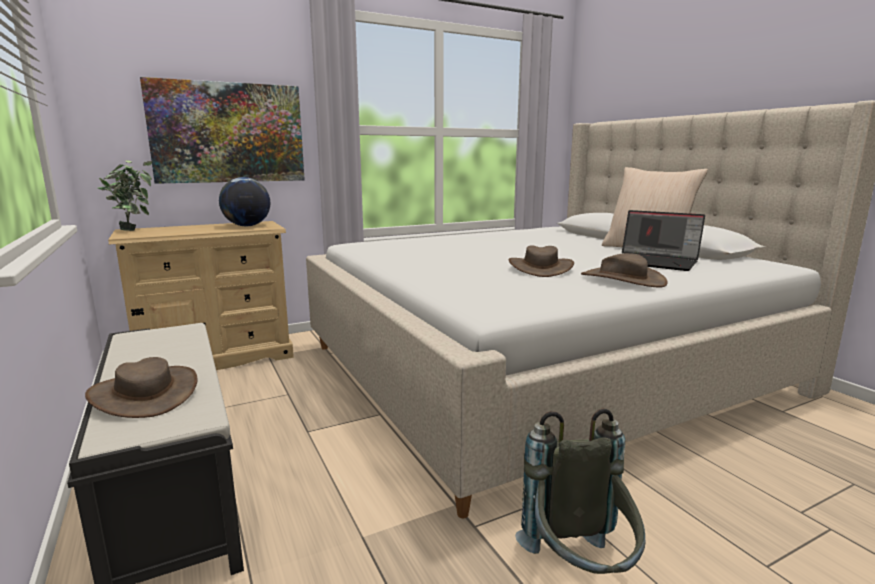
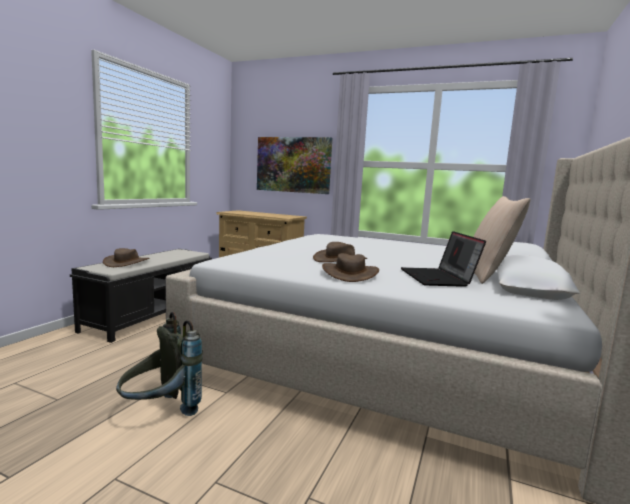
camera: 50 degrees right, 5 degrees down
potted plant [98,160,152,231] -> none
globe [219,177,270,226] -> none

